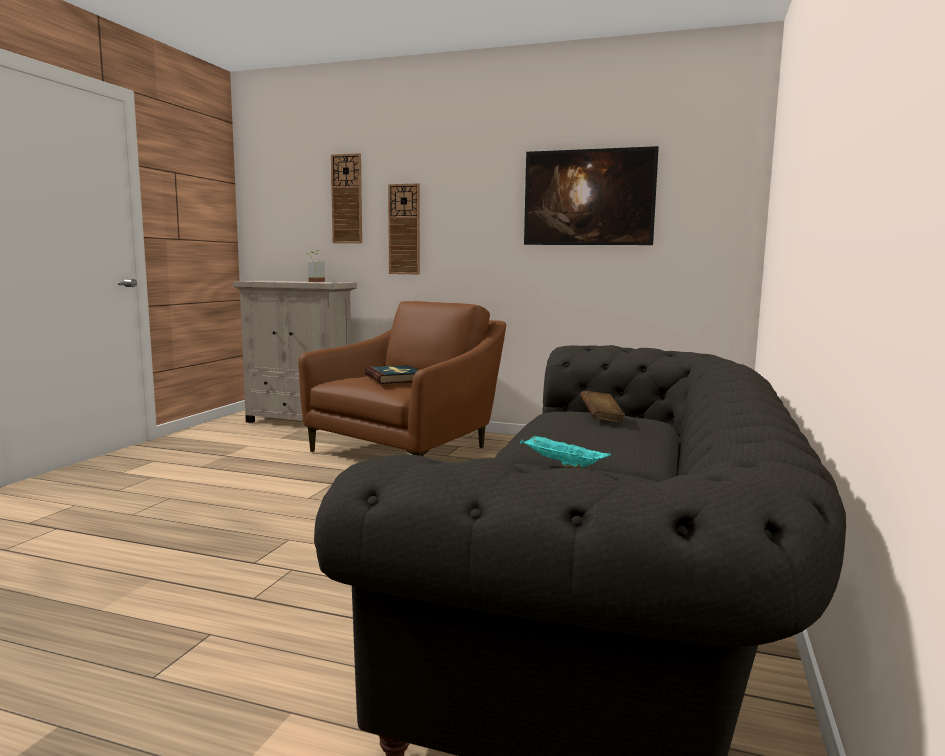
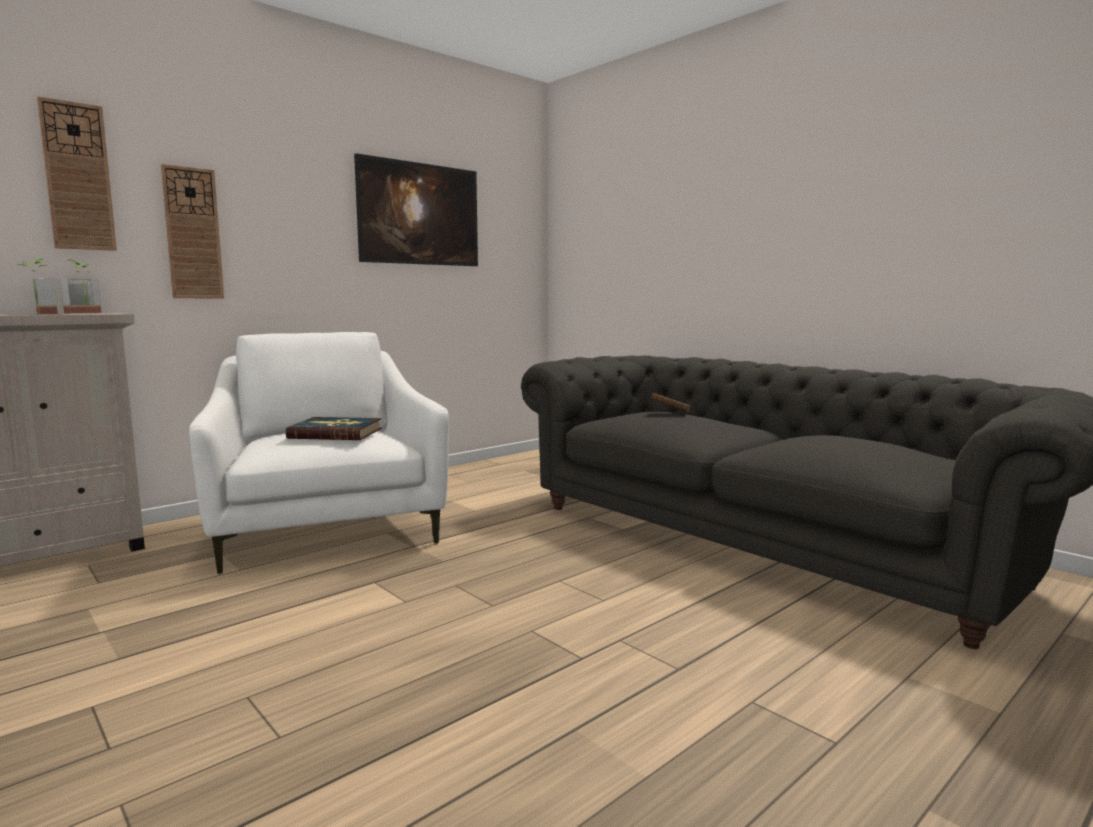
camera: 60 degrees left, 0 degrees up
brown armchair [298,301,506,456] -> white armchair [189,332,449,574]
turquoise tray [520,435,611,468] -> none
none -> potted plant [60,260,102,314]

